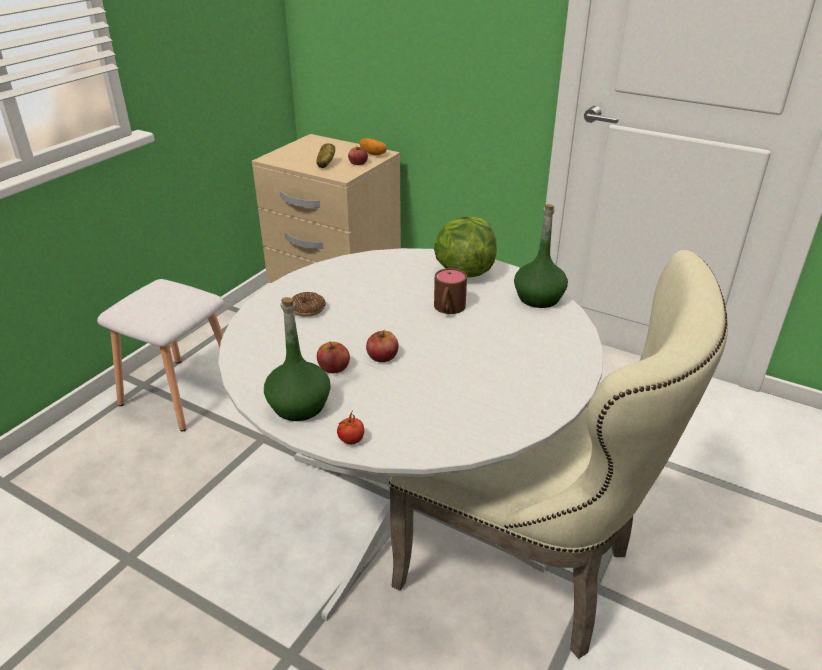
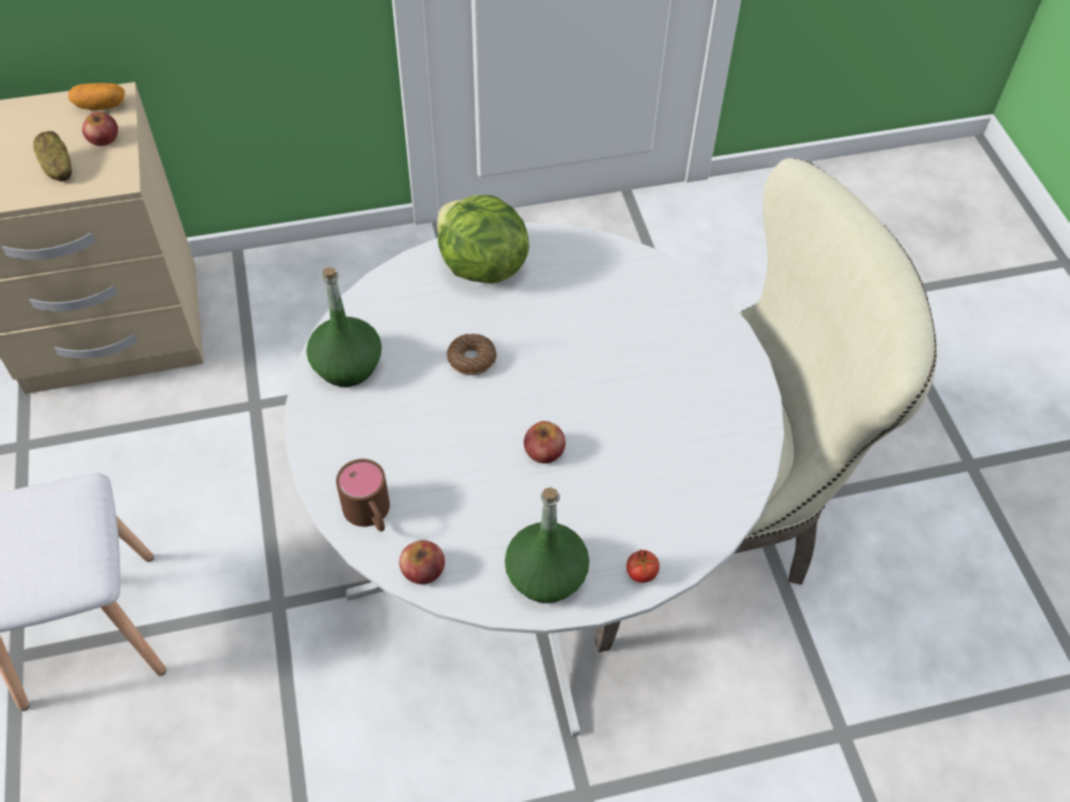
camera: 45 degrees left, 20 degrees up
donut [292,292,326,317] -> donut moved to [447,333,497,375]
apple [317,342,350,373] -> apple moved to [399,540,445,584]
brown mug [434,268,467,314] -> brown mug moved to [336,459,390,532]
green bottle [514,204,568,308] -> green bottle moved to [306,267,382,387]

